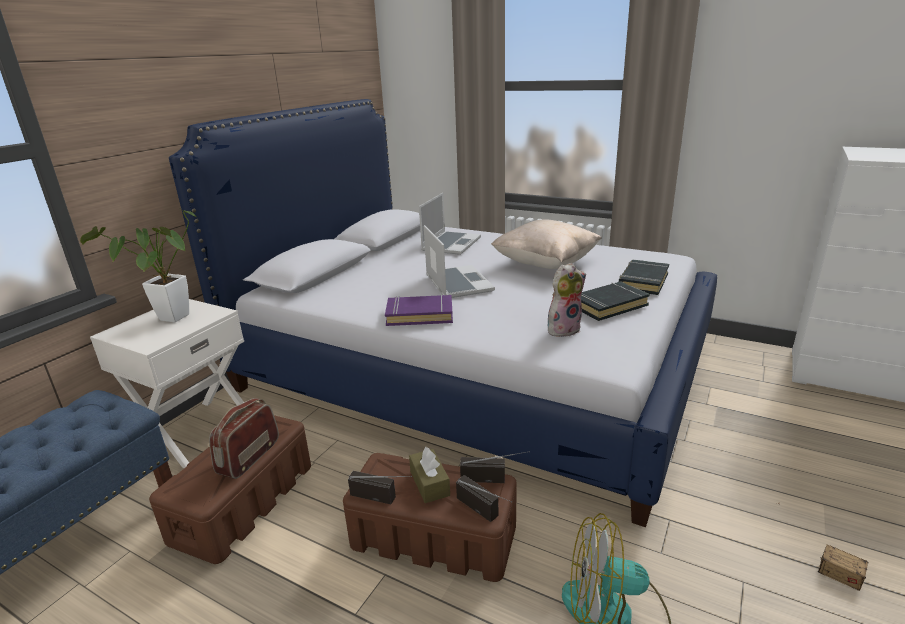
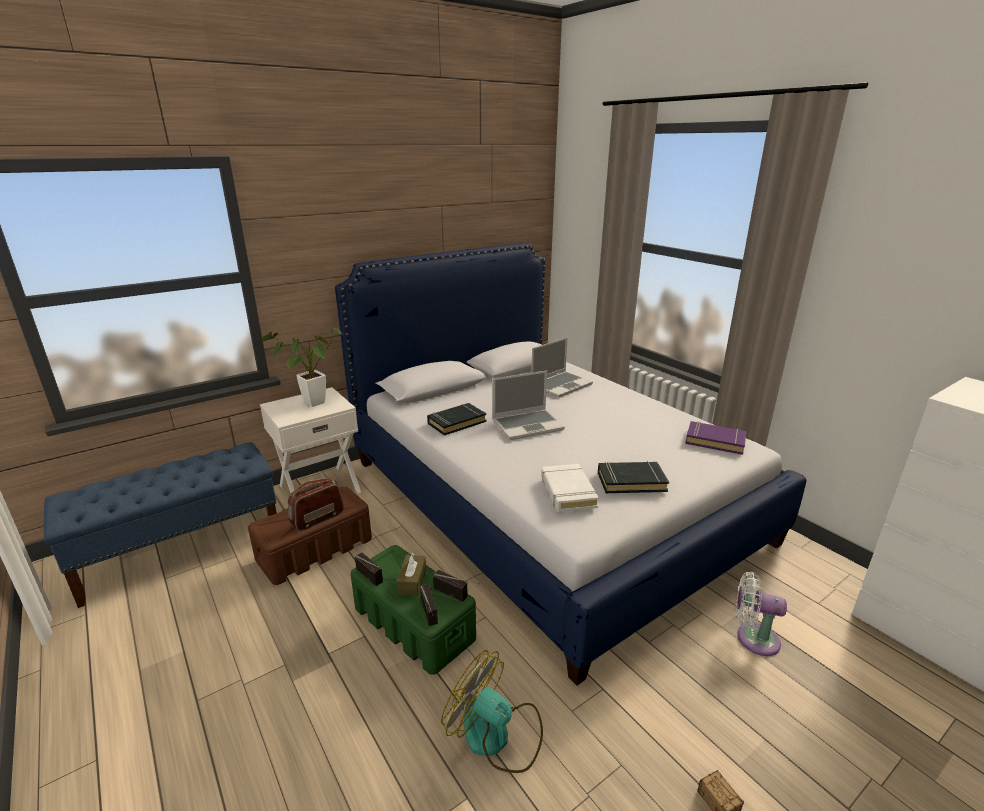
camera: 25 degrees right, 0 degrees up
brown storage box [343,453,517,582] -> green storage box [351,545,476,675]
purple book [385,294,453,326] -> purple book moved to [685,421,746,455]
laptop [424,225,495,298] -> laptop turned 60 degrees clockwise [493,371,565,440]
beige pillow [491,220,602,269] -> none
plush toy [548,263,586,337] -> white book [541,464,599,512]
black book [619,260,669,295] -> black book moved to [427,403,486,435]
none -> white fan [736,572,787,656]

